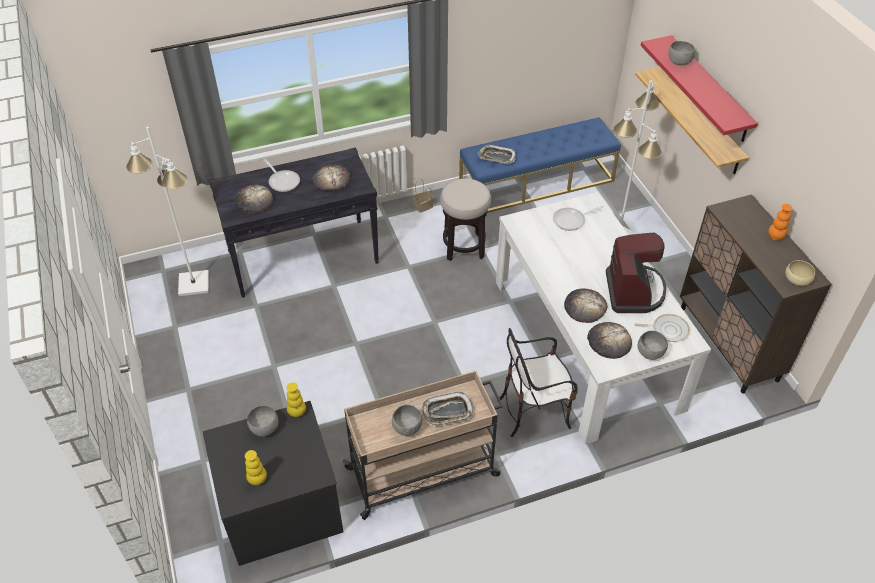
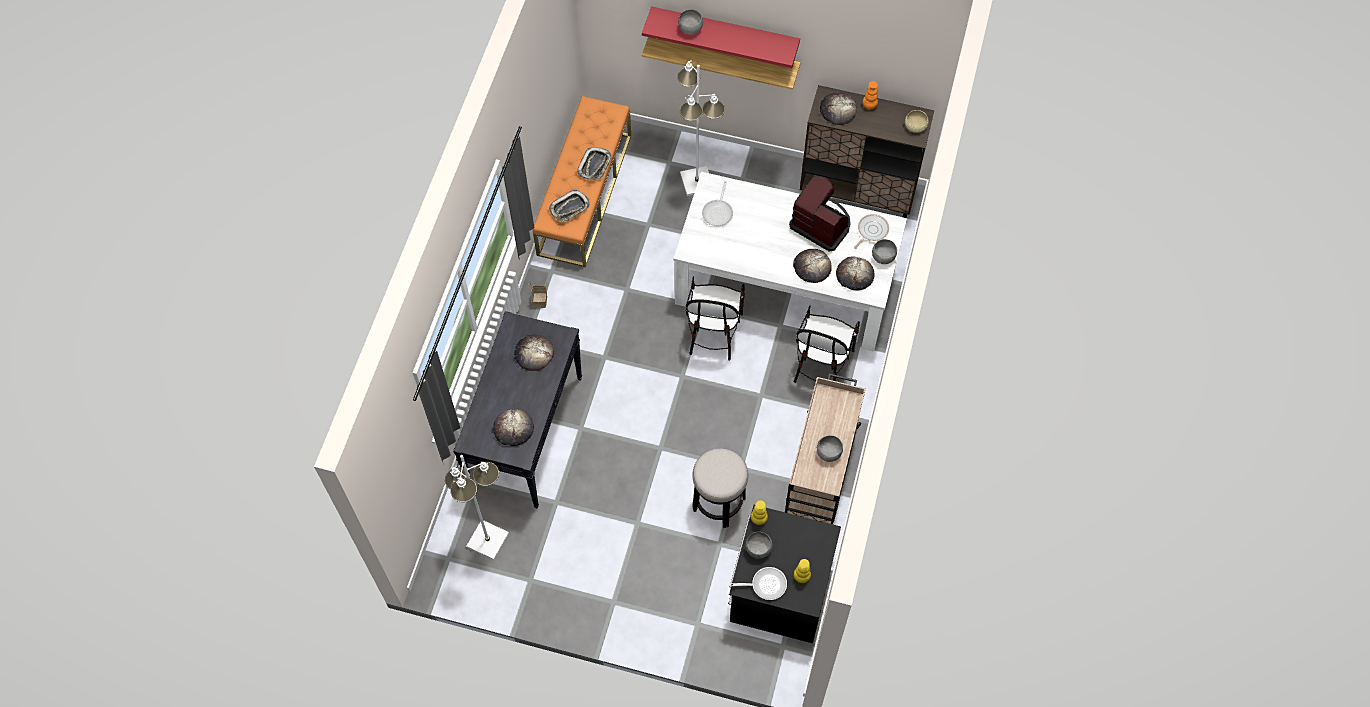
camera: 55 degrees left, 15 degrees up
frying pan [264,159,300,192] -> frying pan moved to [729,567,787,600]
tray [422,392,475,427] -> tray moved to [577,147,612,180]
stool [440,179,491,261] -> stool moved to [692,448,748,528]
blue bench [459,117,621,213] -> orange bench [533,96,631,267]
none -> chair [686,276,745,360]
none -> bread [820,93,857,125]

